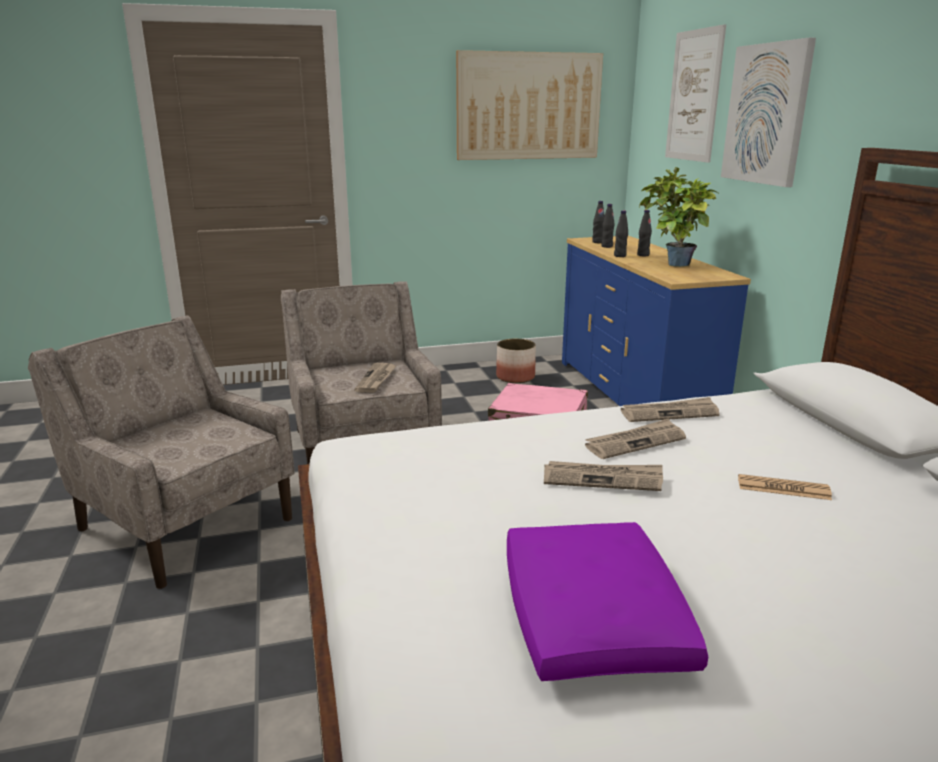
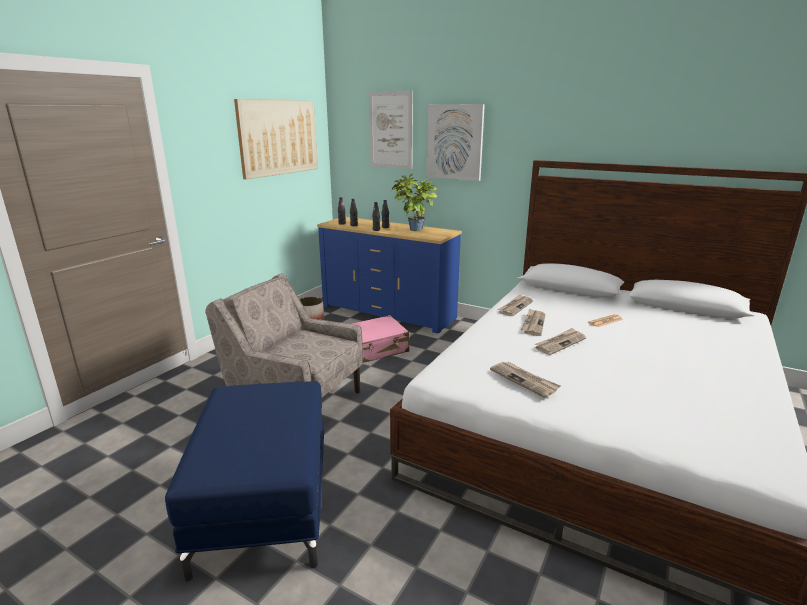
camera: 45 degrees left, 0 degrees up
beige armchair [28,315,295,589] -> blue ottoman [165,381,324,581]
newspaper [354,363,397,393] -> newspaper moved to [490,362,561,398]
purple pillow [507,522,708,681] -> none

